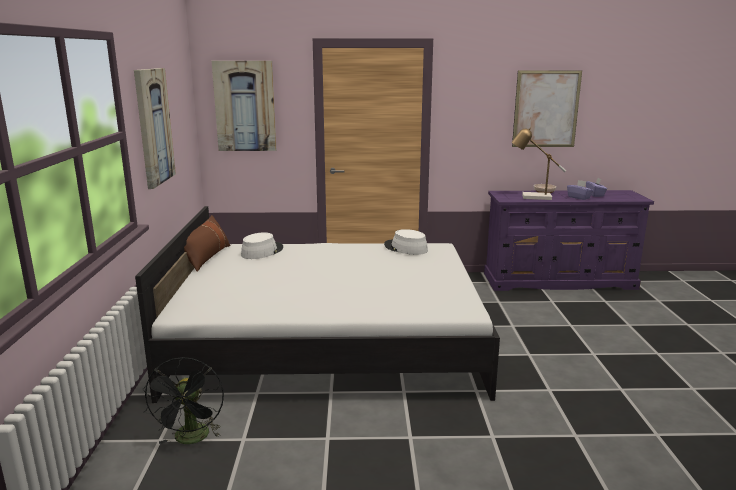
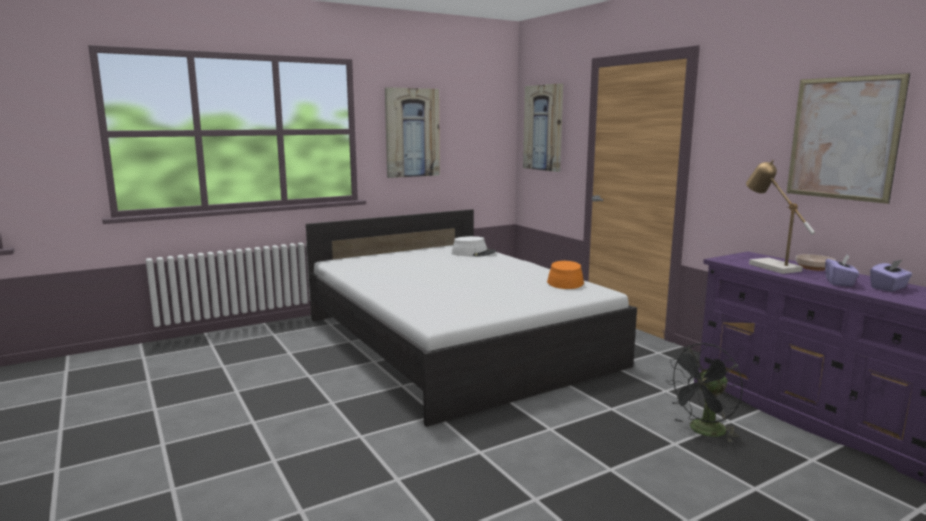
camera: 60 degrees right, 5 degrees down
black fan [143,357,224,444] -> black fan moved to [665,343,743,443]
brown pillow [184,215,231,272] -> none
white hat [384,229,428,255] -> orange hat [547,261,584,289]

